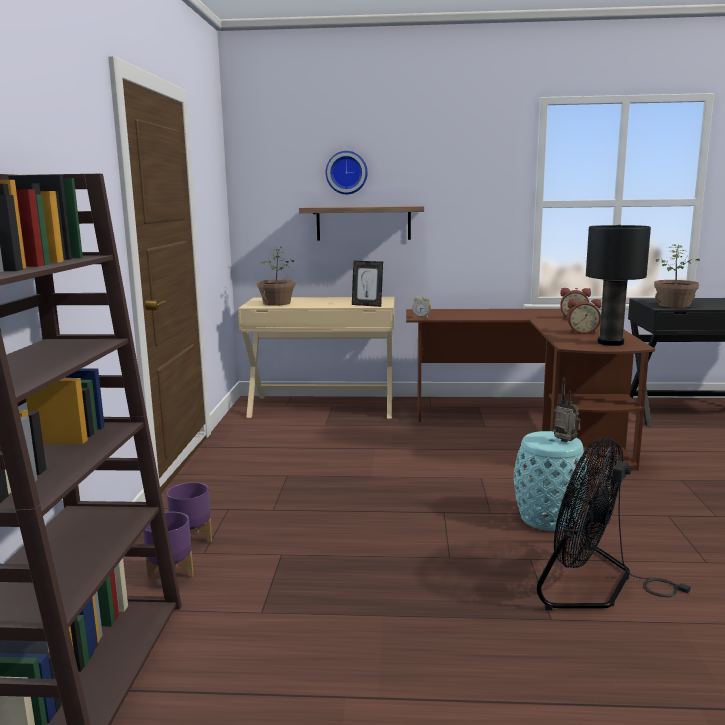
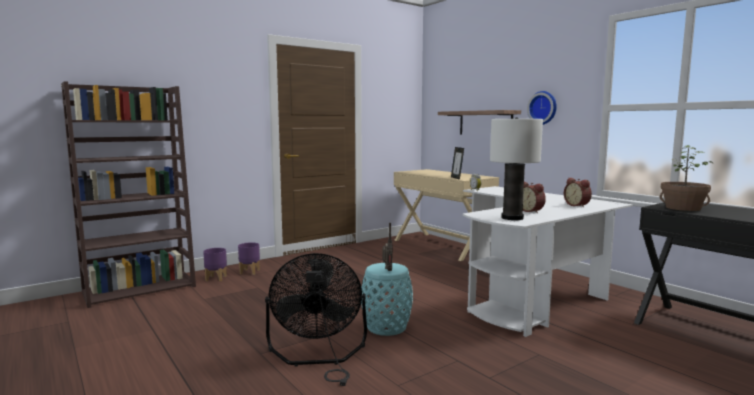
camera: 50 degrees right, 5 degrees down
potted plant [257,247,295,306] -> none
wall clock [326,151,368,194] -> wall clock moved to [527,91,557,125]
brown desk [406,309,655,470] -> white desk [463,186,633,337]
black table lamp [586,225,651,346] -> white table lamp [490,117,543,220]

